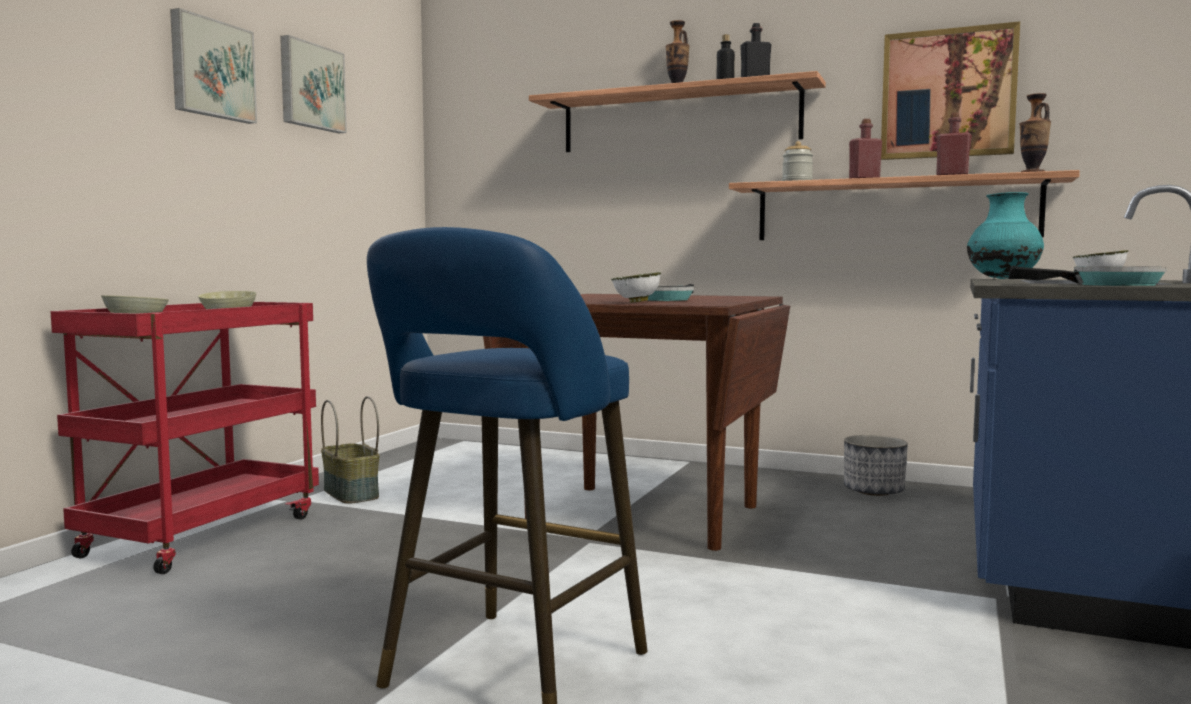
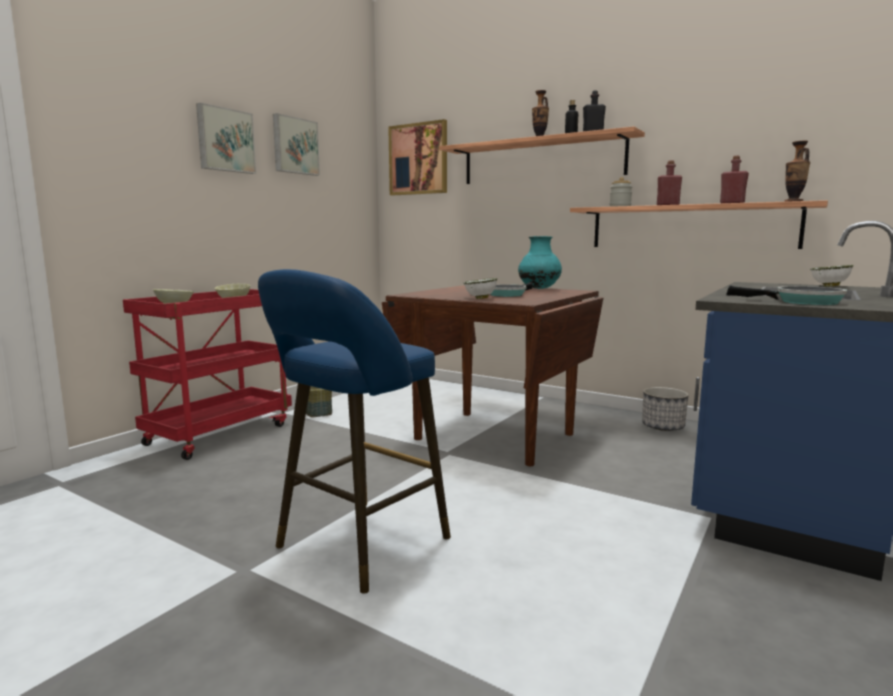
camera: 10 degrees right, 5 degrees up
picture [881,21,1020,160] -> picture moved to [388,119,447,196]
turquoise vase [967,192,1044,279] -> turquoise vase moved to [518,236,562,289]

